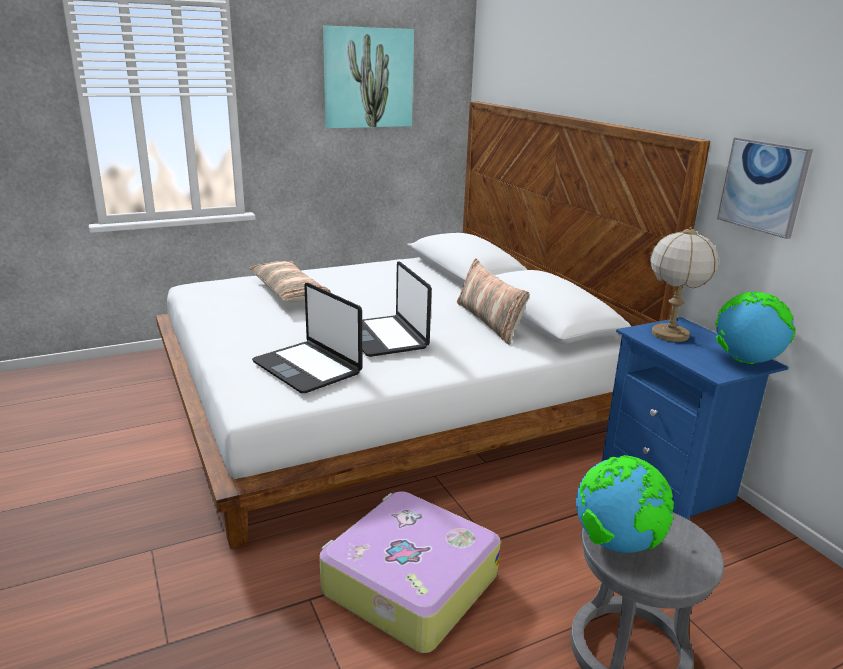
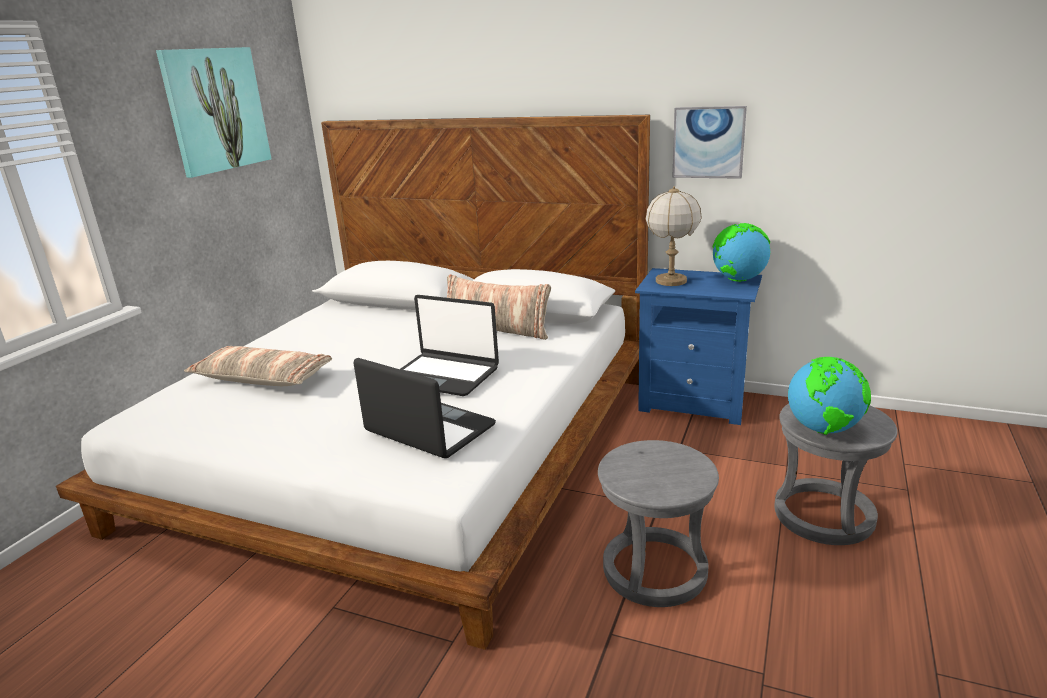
camera: 40 degrees left, 0 degrees up
laptop [252,283,362,393] -> laptop turned 150 degrees counterclockwise [353,358,496,458]
suitcase [319,491,501,653] -> grey stool [598,440,719,607]

